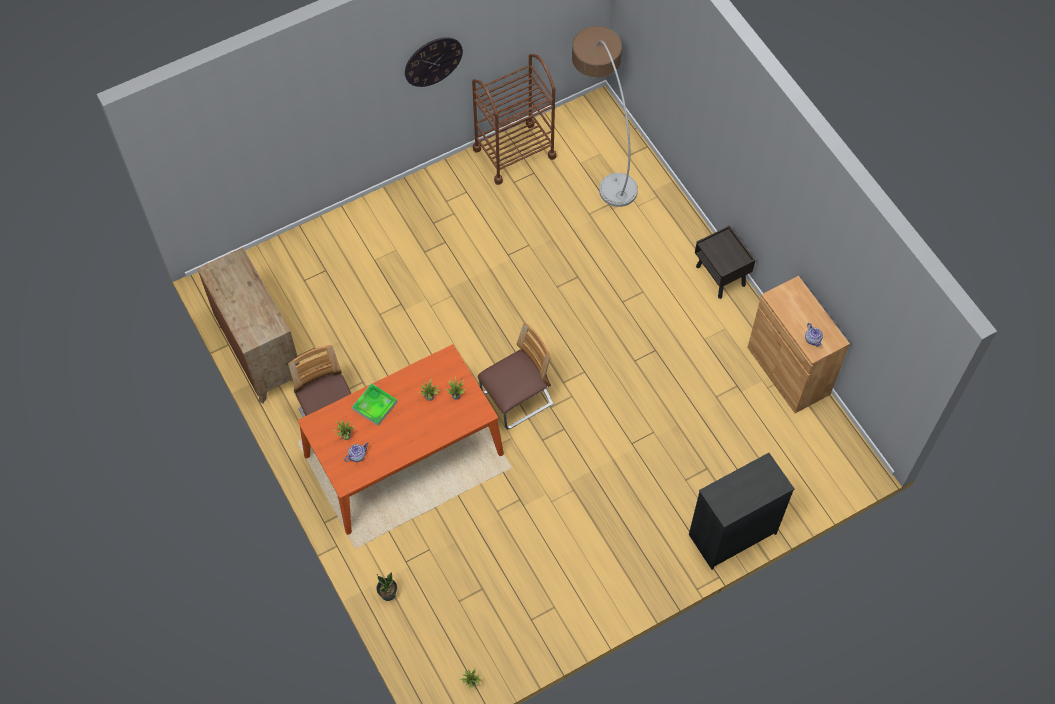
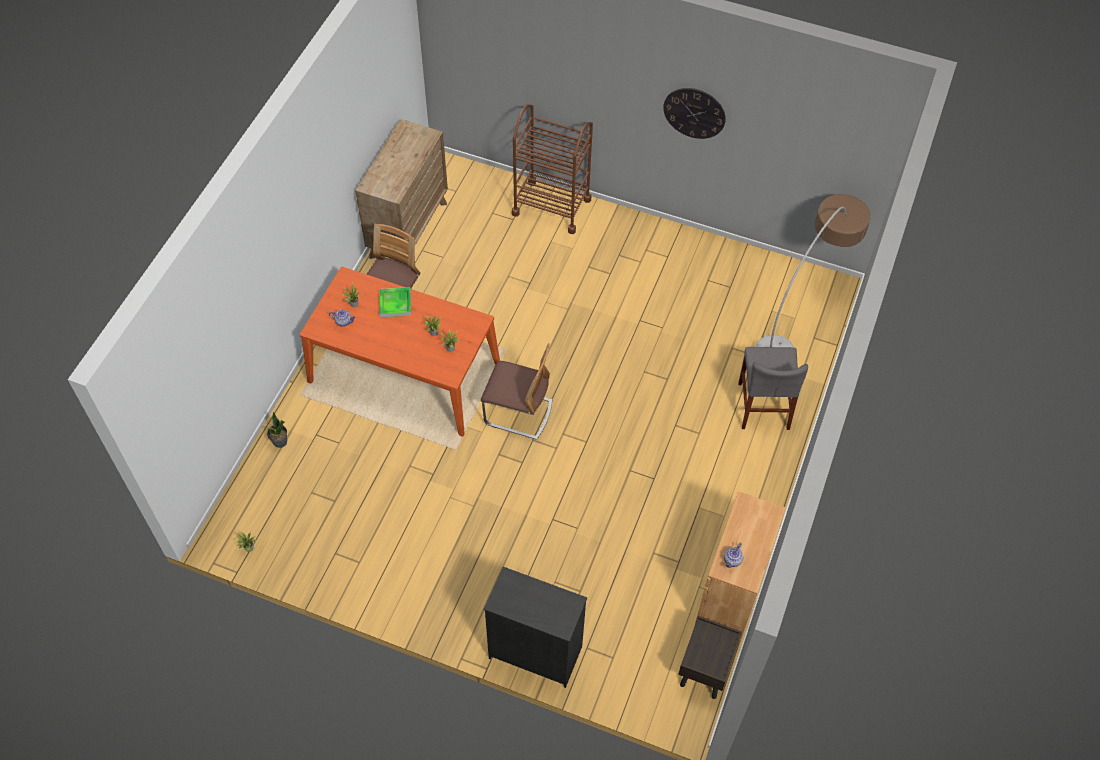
camera: 50 degrees right, 5 degrees down
brown cart [472,54,556,185] -> brown cart moved to [512,104,593,234]
brown nightstand [695,225,755,299] -> brown nightstand moved to [678,616,742,699]
none -> grey chair [738,347,808,430]

